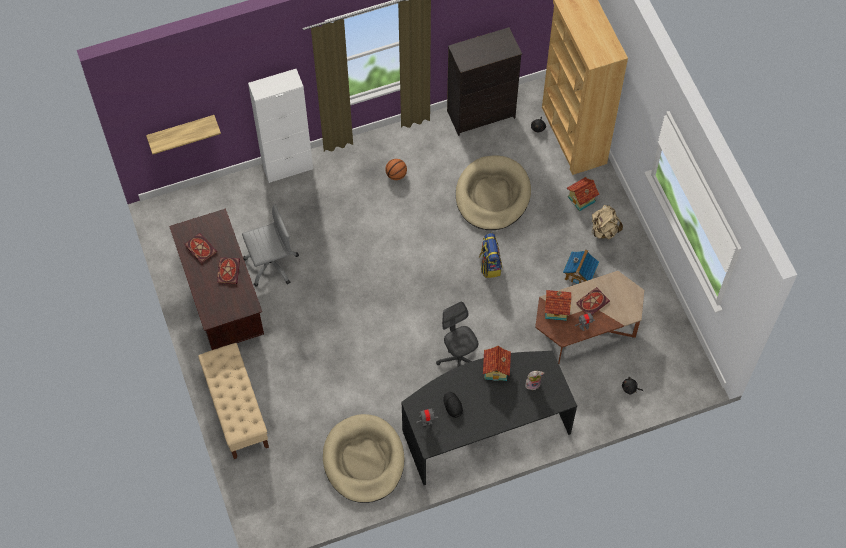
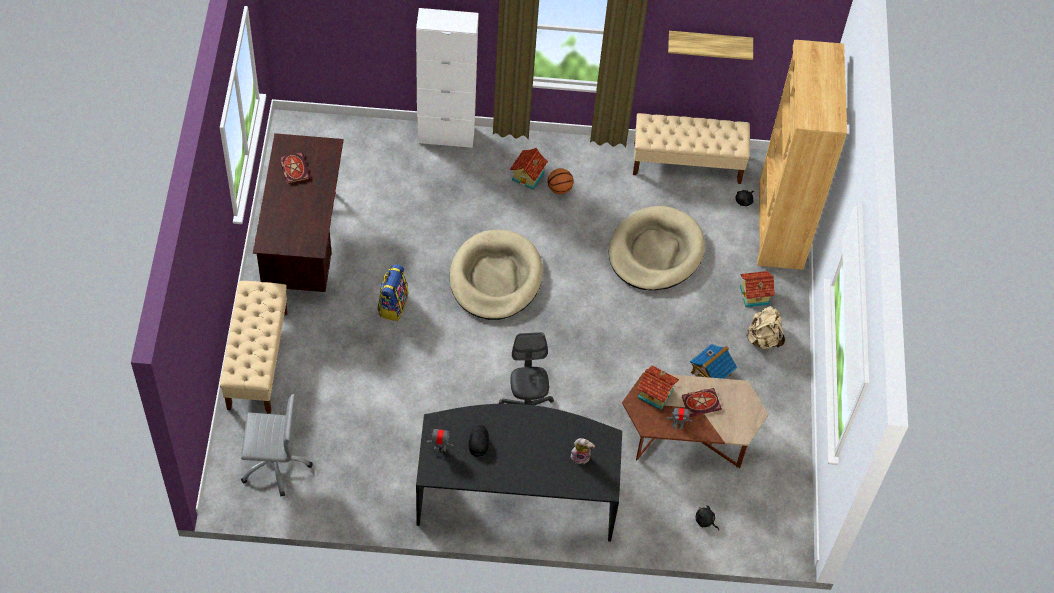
camera: 20 degrees right, 5 degrees down
shelf [146,115,221,154] -> shelf moved to [668,31,753,60]
book [217,257,240,284] -> none
grey office chair [242,204,299,287] -> grey office chair moved to [241,394,313,496]
beige dog bed [323,414,404,503] -> beige dog bed moved to [450,230,543,320]
black dresser [447,27,522,136] -> beige bench [633,113,750,184]
backpack [479,233,502,278] -> backpack moved to [378,264,408,321]
toy house [483,346,511,381] -> toy house moved to [510,148,548,189]

